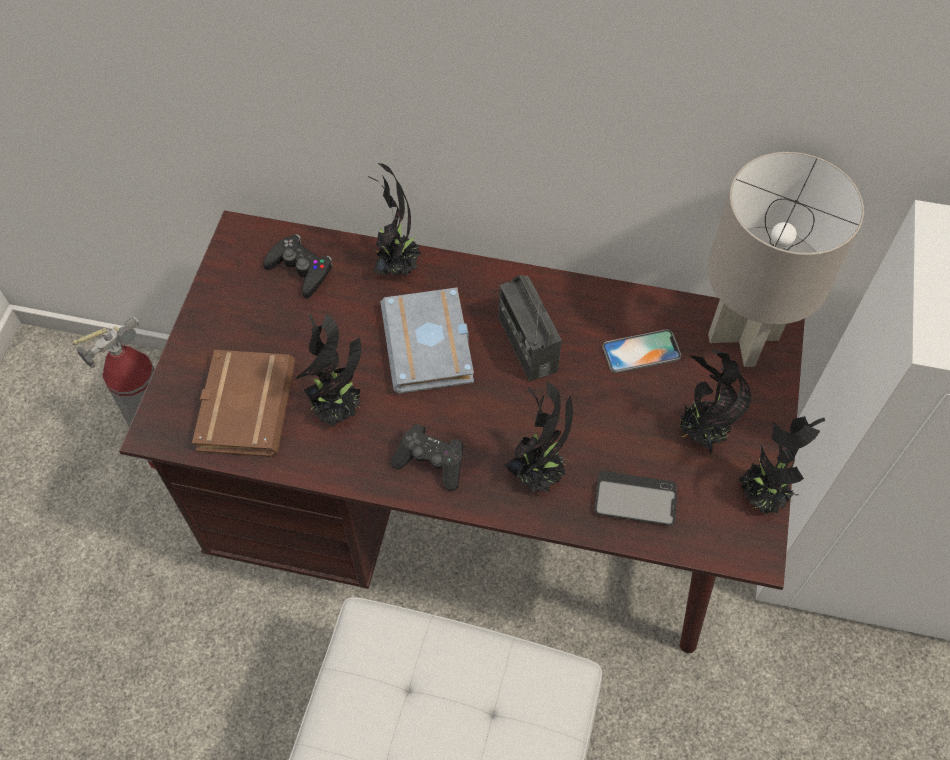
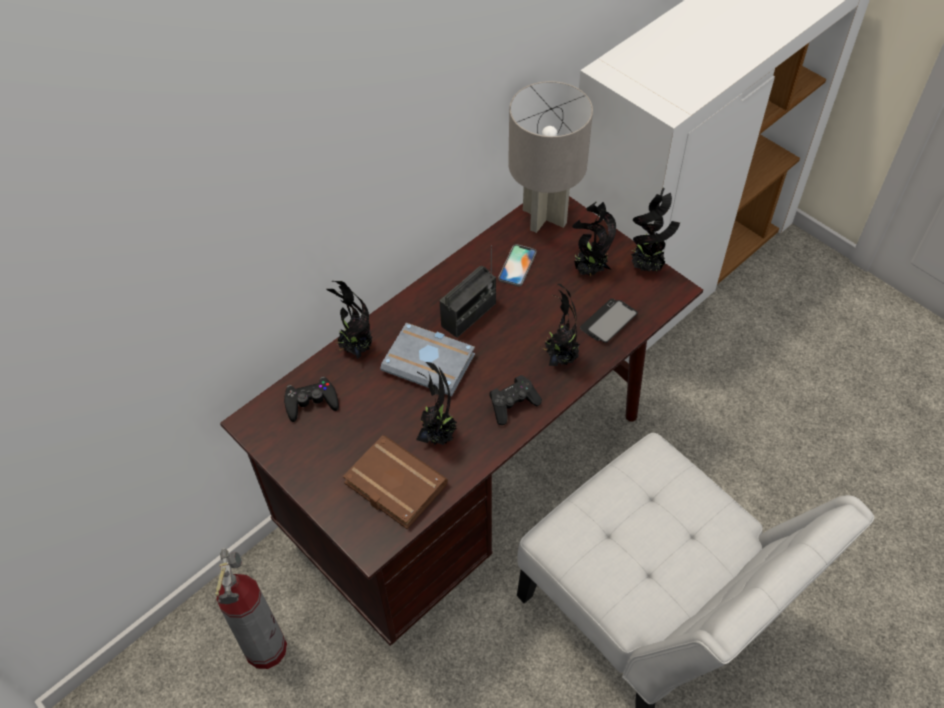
camera: 55 degrees left, 5 degrees down
radio [499,275,562,381] -> radio turned 60 degrees counterclockwise [440,245,496,338]

